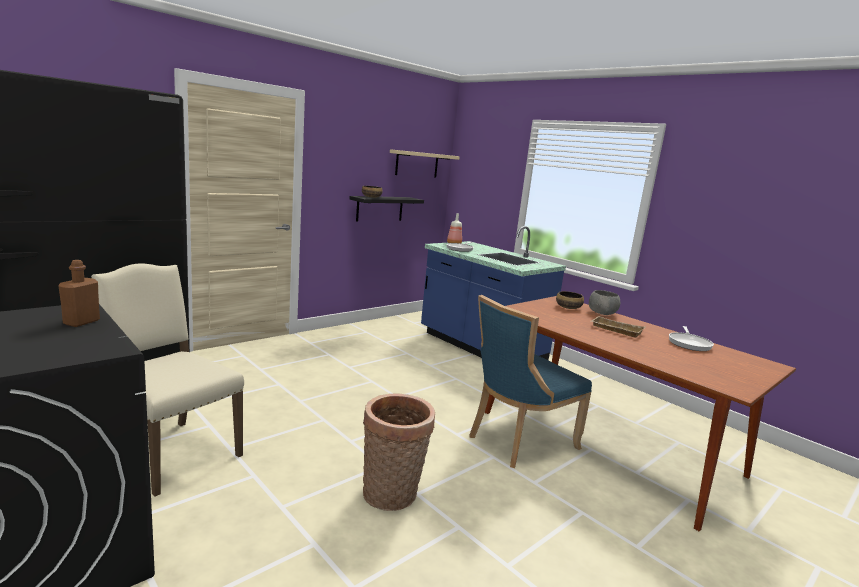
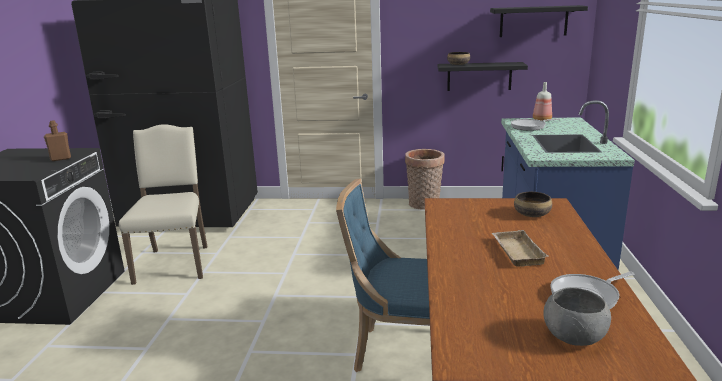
camera: 50 degrees right, 5 degrees up
basket [363,394,435,511] -> basket moved to [405,149,445,210]
beige shelf [390,149,460,177] -> black shelf [490,5,588,37]
grey bowl [589,290,620,315] -> grey bowl moved to [543,287,611,346]

